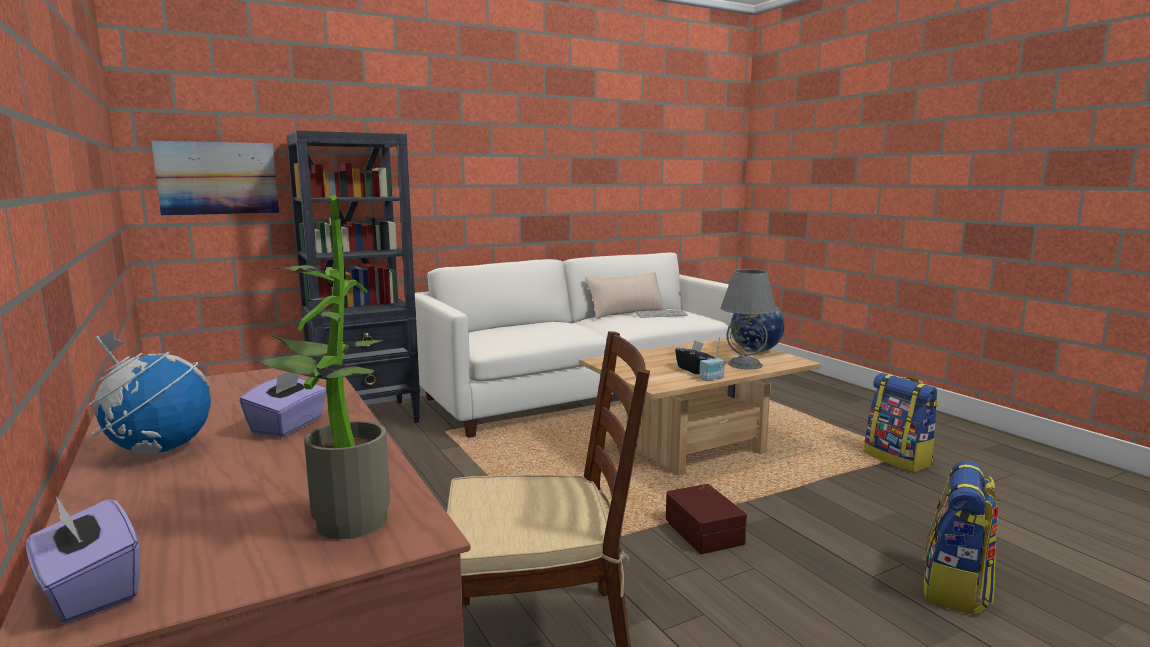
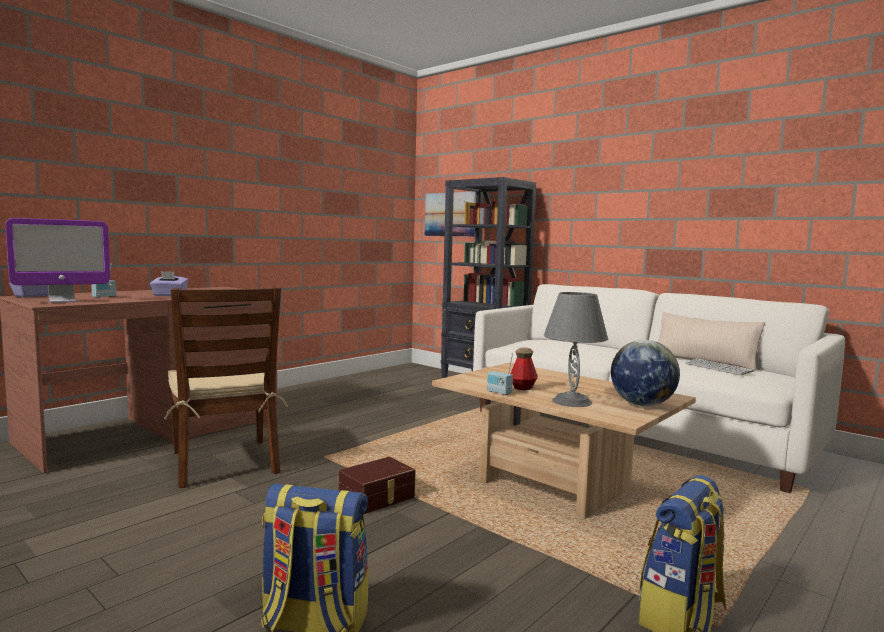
camera: 70 degrees right, 5 degrees down
globe [89,329,211,454] -> none
potted plant [253,195,391,539] -> monitor [5,218,110,303]
black tissue box [675,340,714,374] -> bottle [511,348,538,390]
none -> radio [91,262,117,298]

